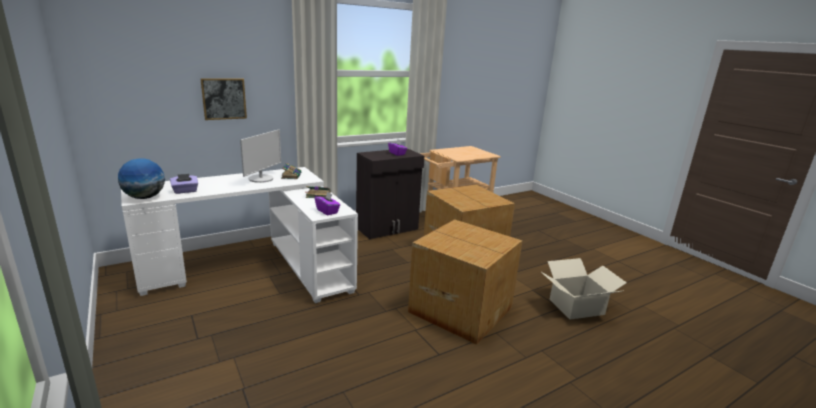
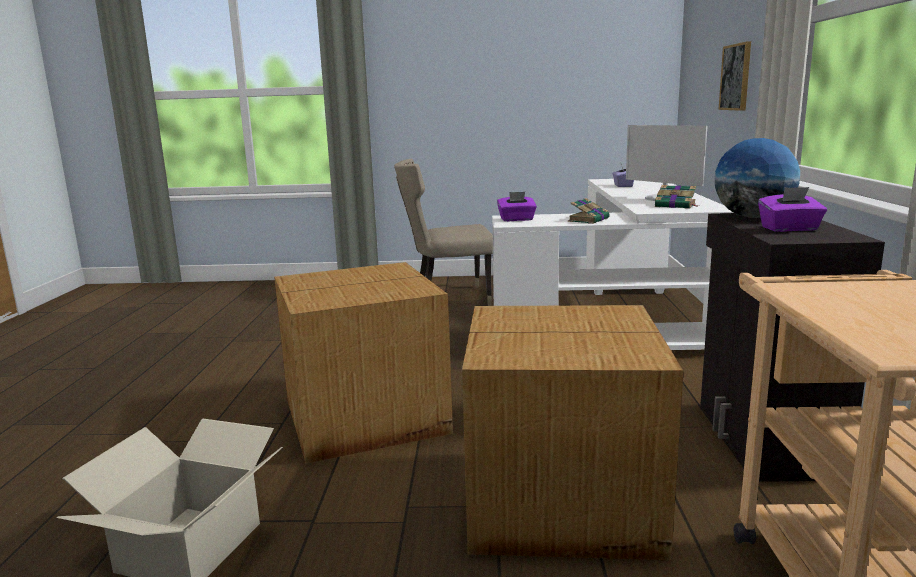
camera: 125 degrees right, 5 degrees down
globe [118,158,165,199] -> globe moved to [715,138,800,218]
none -> beige chair [394,159,493,306]

